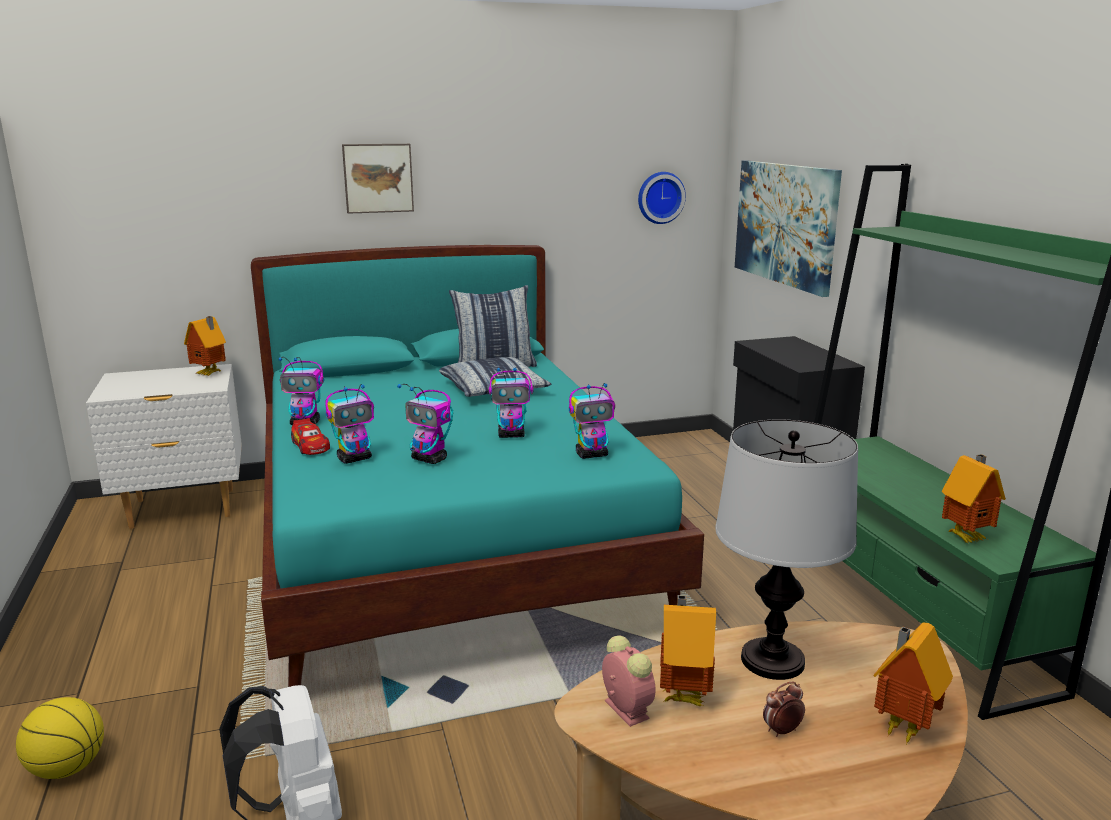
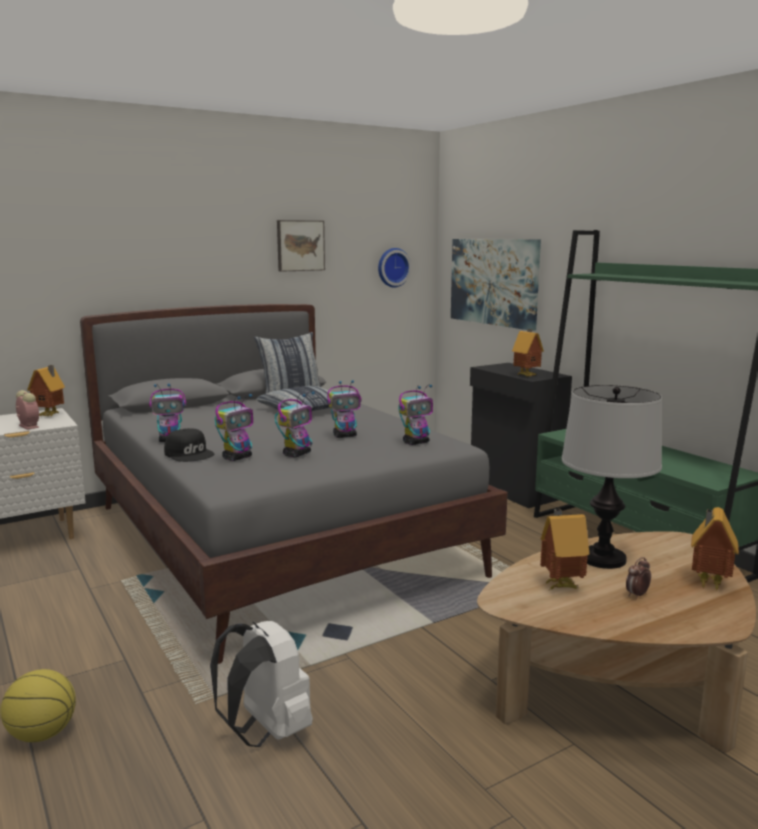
camera: 15 degrees left, 5 degrees down
turquoise bed [251,245,704,687] -> grey bed [80,304,508,664]
toy car [291,418,330,455] -> black cap [164,428,214,462]
picture [342,144,414,214] -> picture moved to [277,220,325,272]
toy robot [397,384,453,464] -> toy robot turned 75 degrees counterclockwise [275,391,315,457]
alarm clock [602,635,656,727] -> alarm clock moved to [16,390,39,430]
toy house [941,454,1006,544] -> toy house moved to [512,329,544,376]

